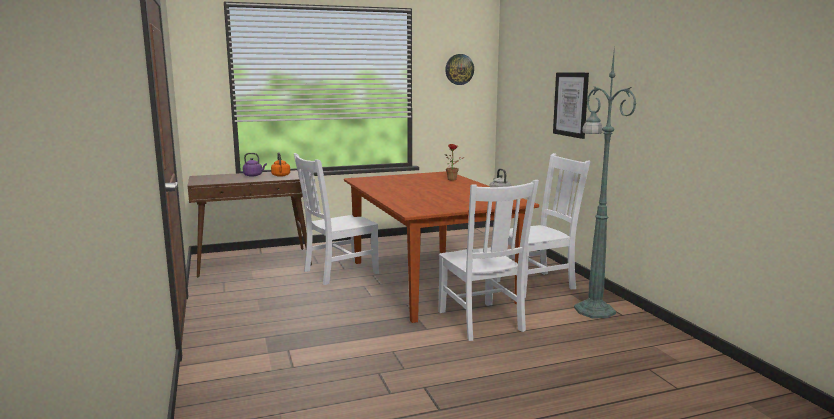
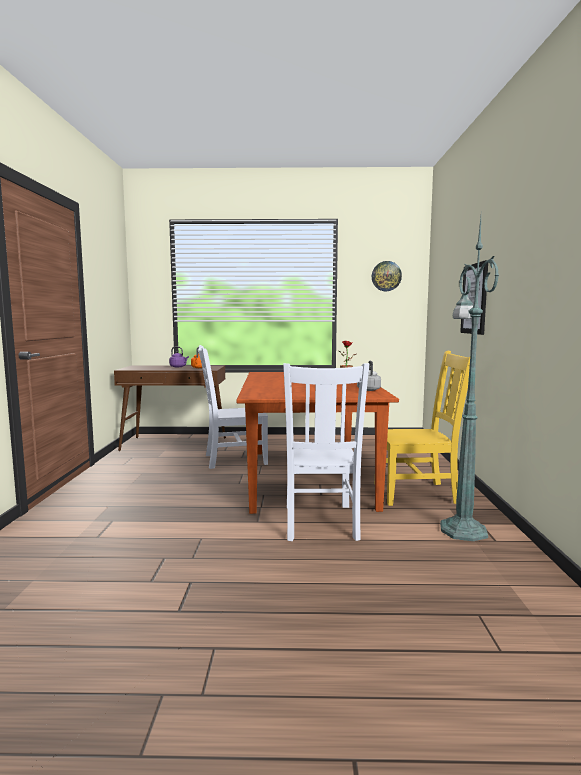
camera: 20 degrees right, 5 degrees down
white chair [494,153,590,298] -> yellow chair [386,351,470,506]

